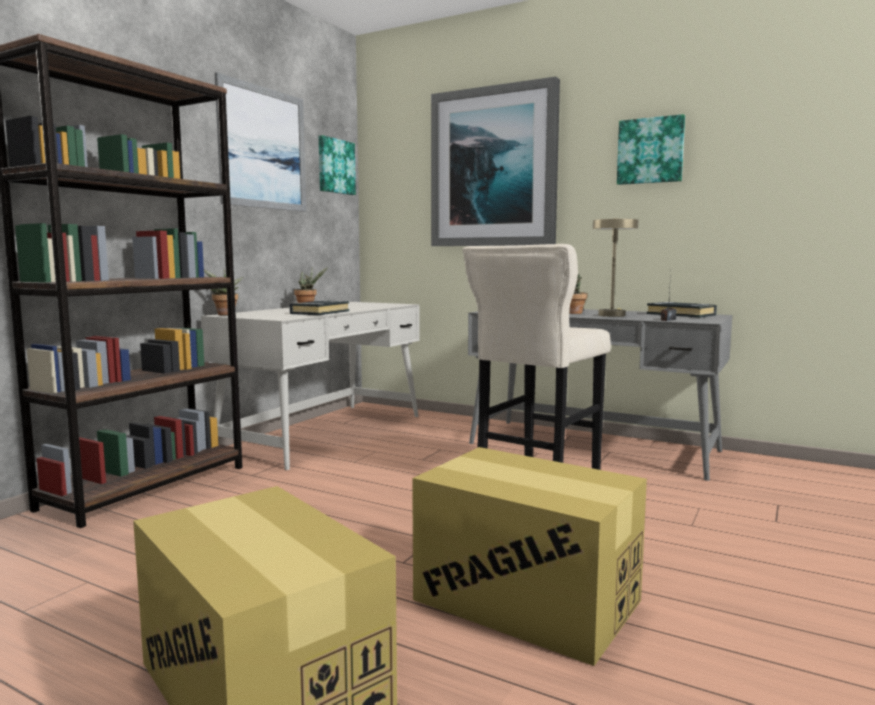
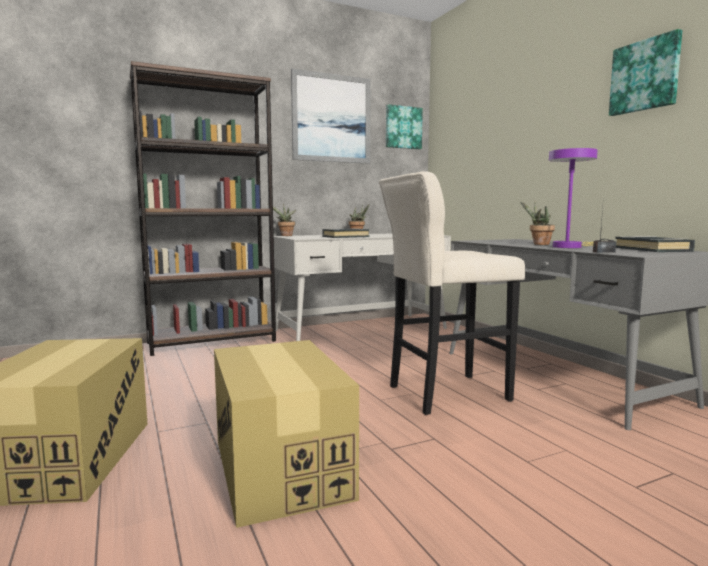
camera: 35 degrees right, 0 degrees up
picture [431,77,560,246] -> none
beige table lamp [593,218,638,317] -> purple table lamp [549,148,598,248]

